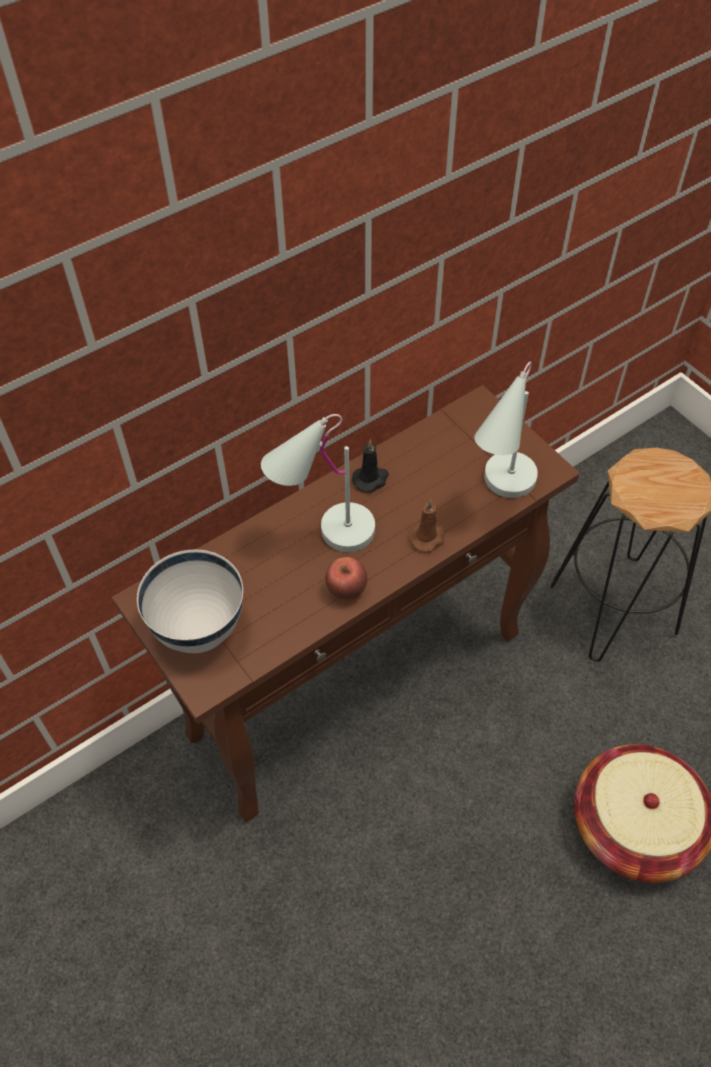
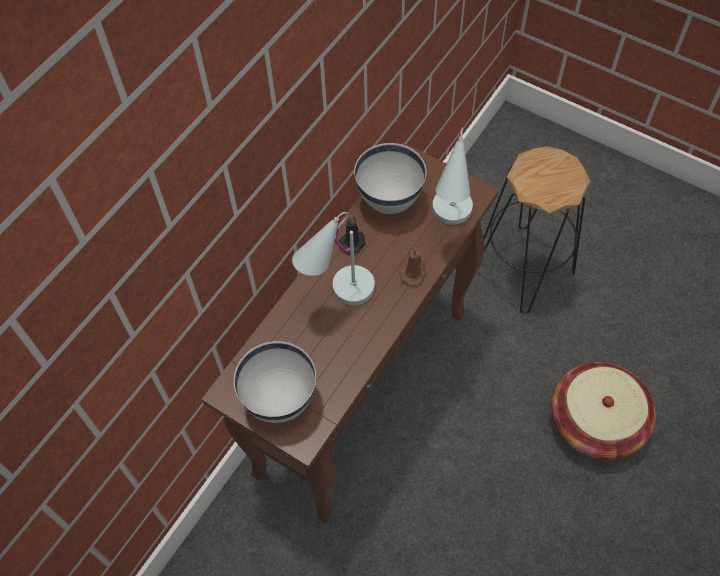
camera: 20 degrees left, 5 degrees up
apple [325,557,367,600] -> none
none -> white bowl [354,143,426,214]

